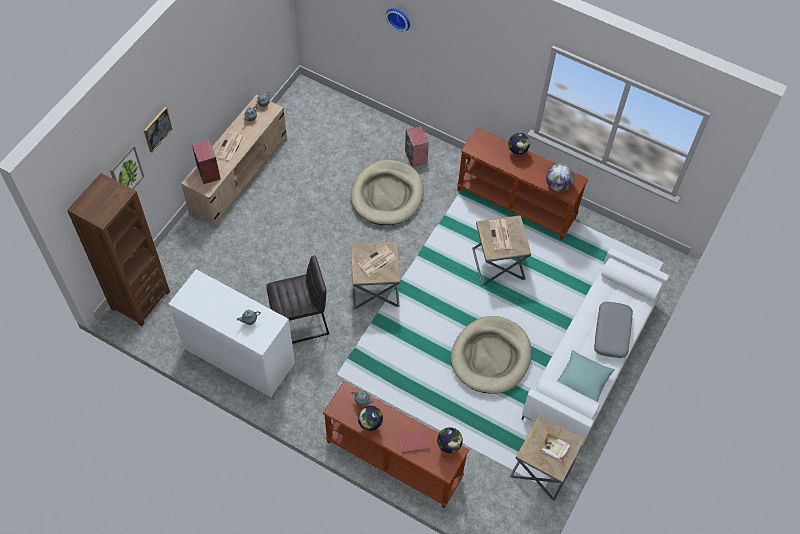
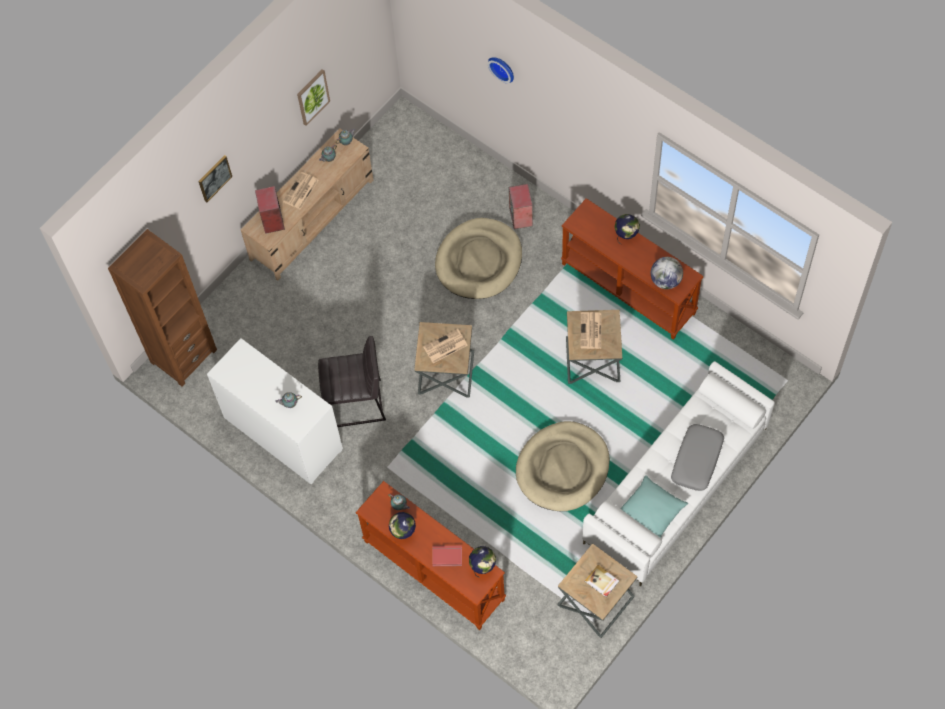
camera: 15 degrees right, 5 degrees up
picture [110,145,144,189] -> picture moved to [297,69,330,126]

